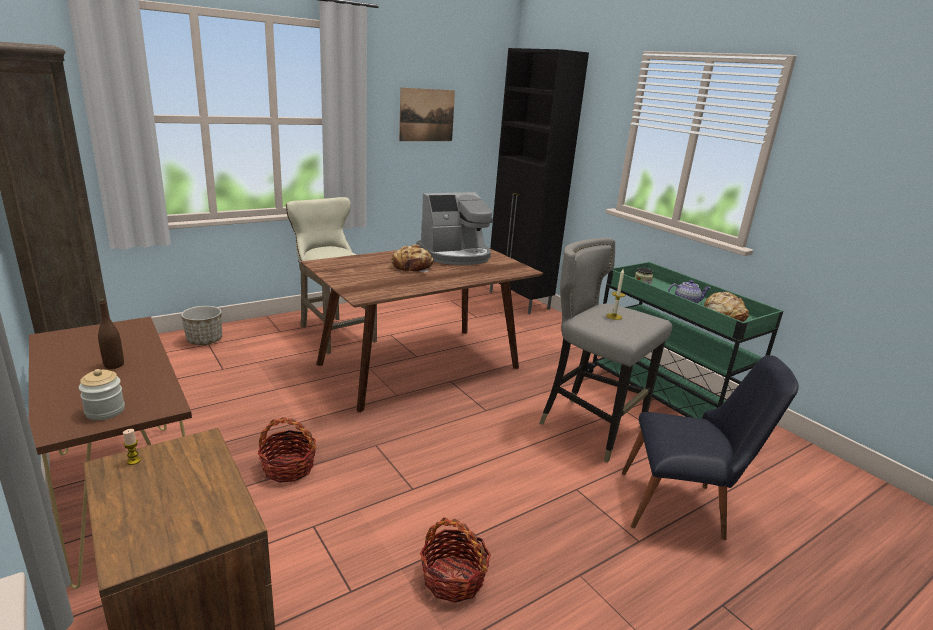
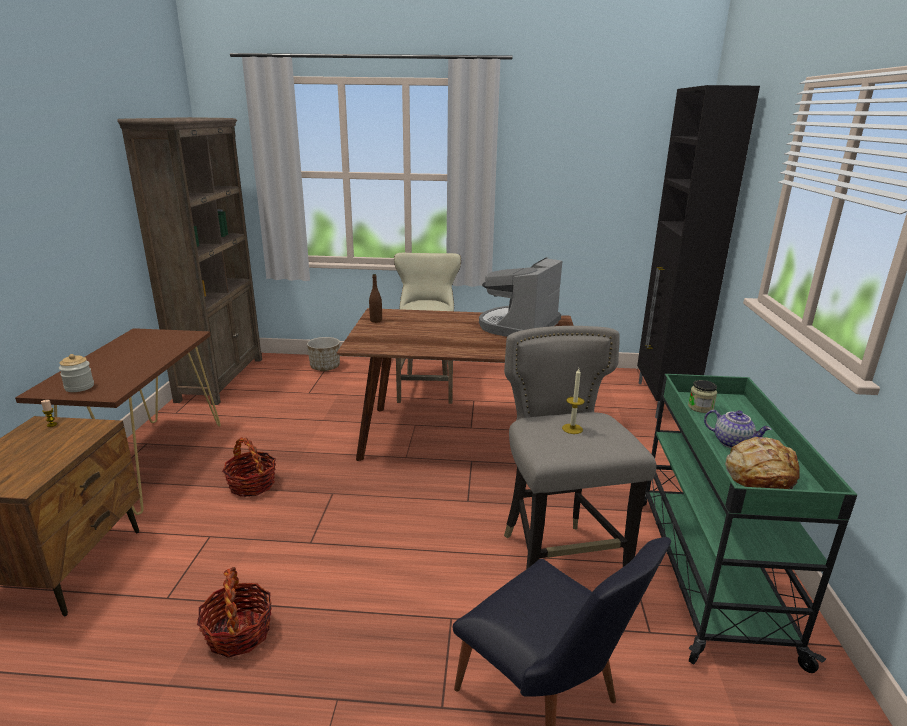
camera: 40 degrees right, 0 degrees up
brown bottle [98,299,124,369] -> brown bottle moved to [369,274,382,323]
bread [391,244,433,272] -> none
picture [399,88,455,141] -> none
coffee machine [416,192,493,265] -> coffee machine turned 105 degrees clockwise [479,257,563,337]

